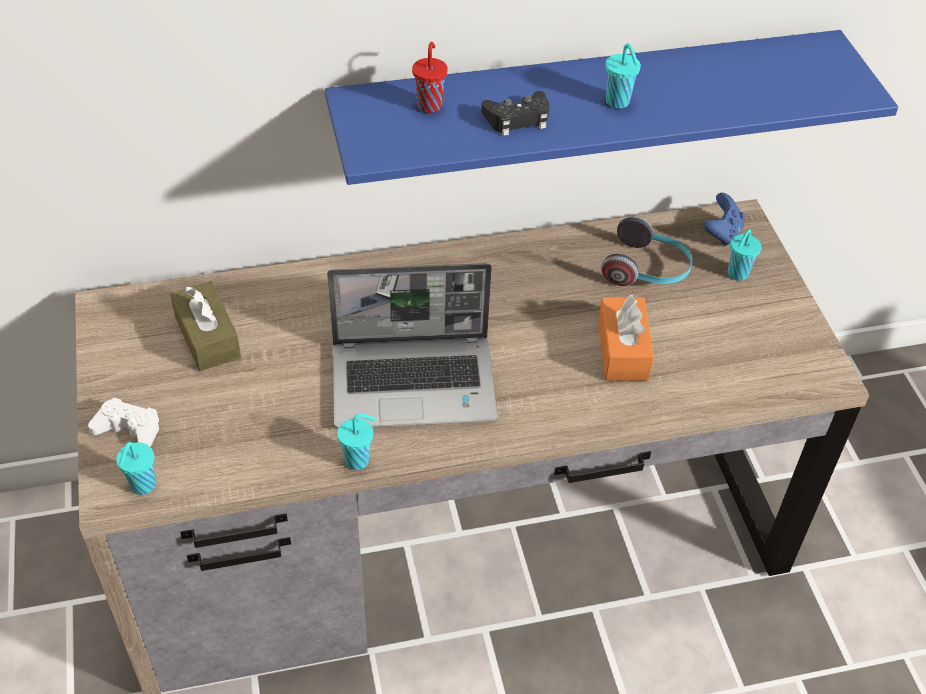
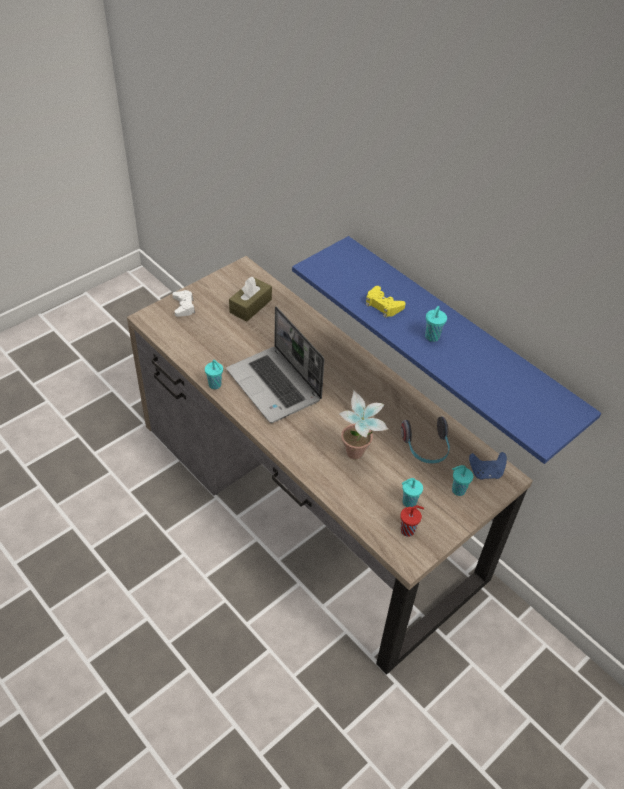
camera: 60 degrees right, 0 degrees up
turquoise cup [116,442,156,495] -> turquoise cup moved to [402,478,423,507]
red cup [412,42,448,113] -> red cup moved to [400,505,424,537]
black game controller [481,91,550,136] -> yellow game controller [366,286,406,318]
orange tissue box [598,295,654,381] -> potted plant [339,391,388,460]

